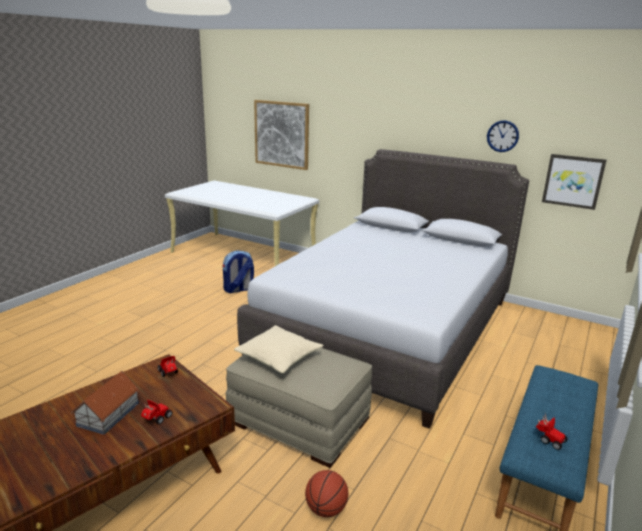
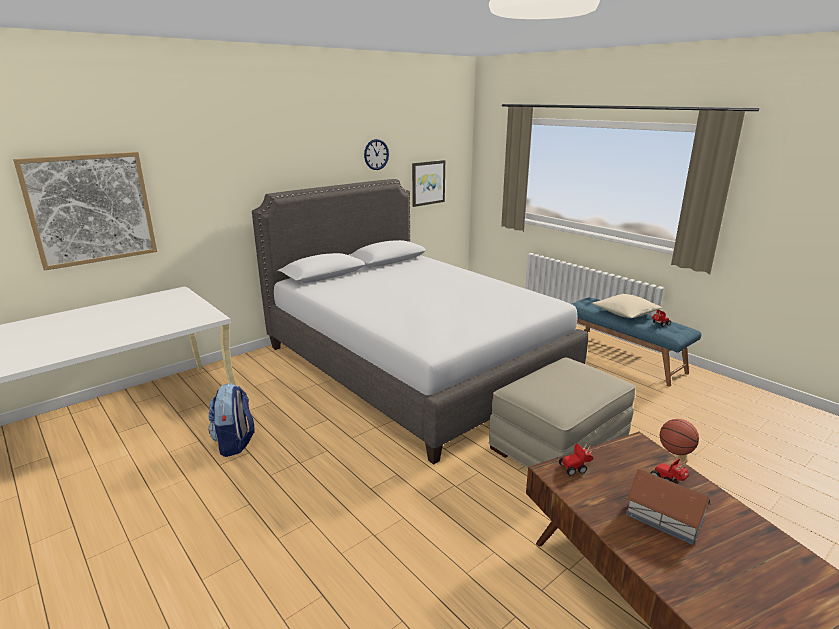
camera: 70 degrees left, 0 degrees up
beige pillow [234,325,324,373] -> beige pillow moved to [593,294,662,318]

